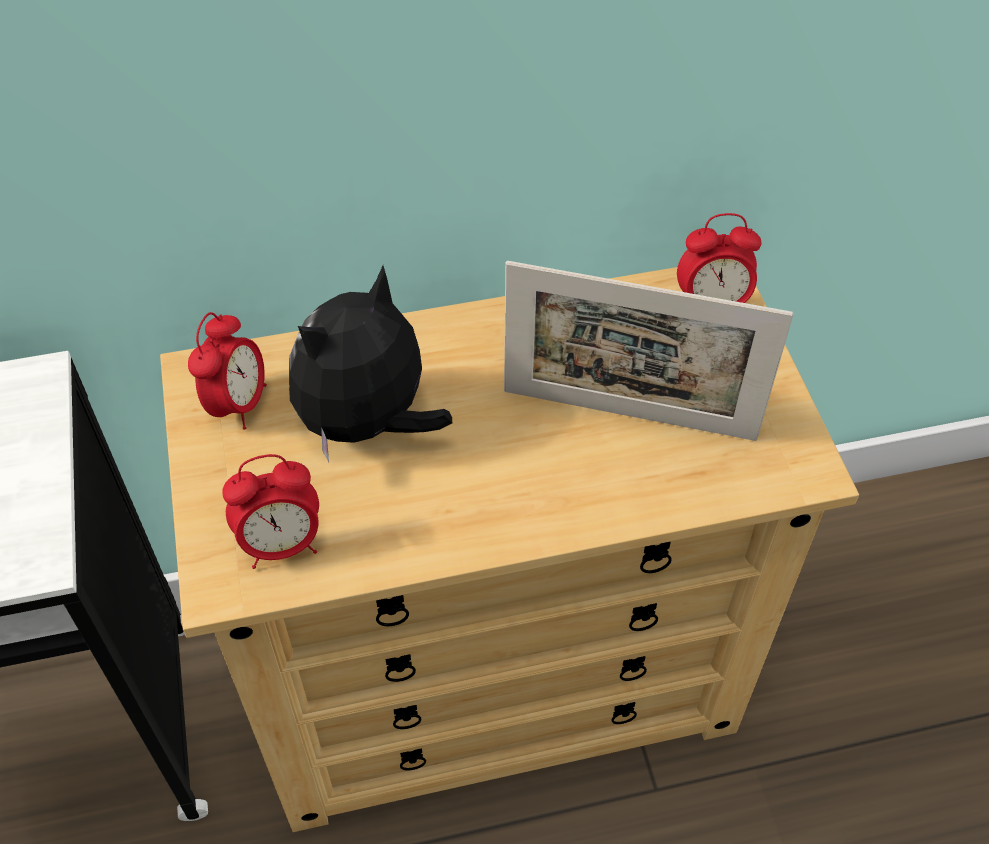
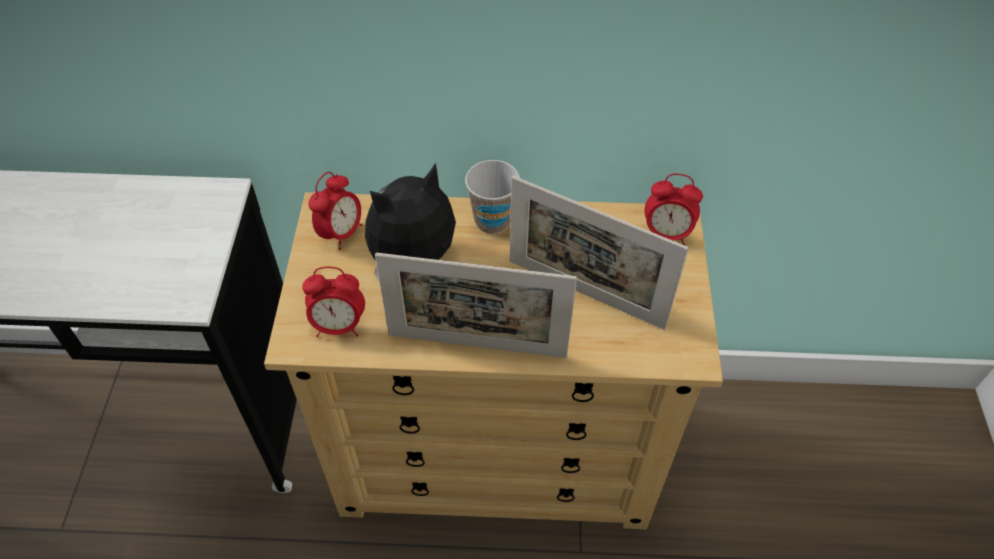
camera: 15 degrees right, 0 degrees up
none -> picture frame [375,253,577,358]
none -> cup [465,160,520,234]

